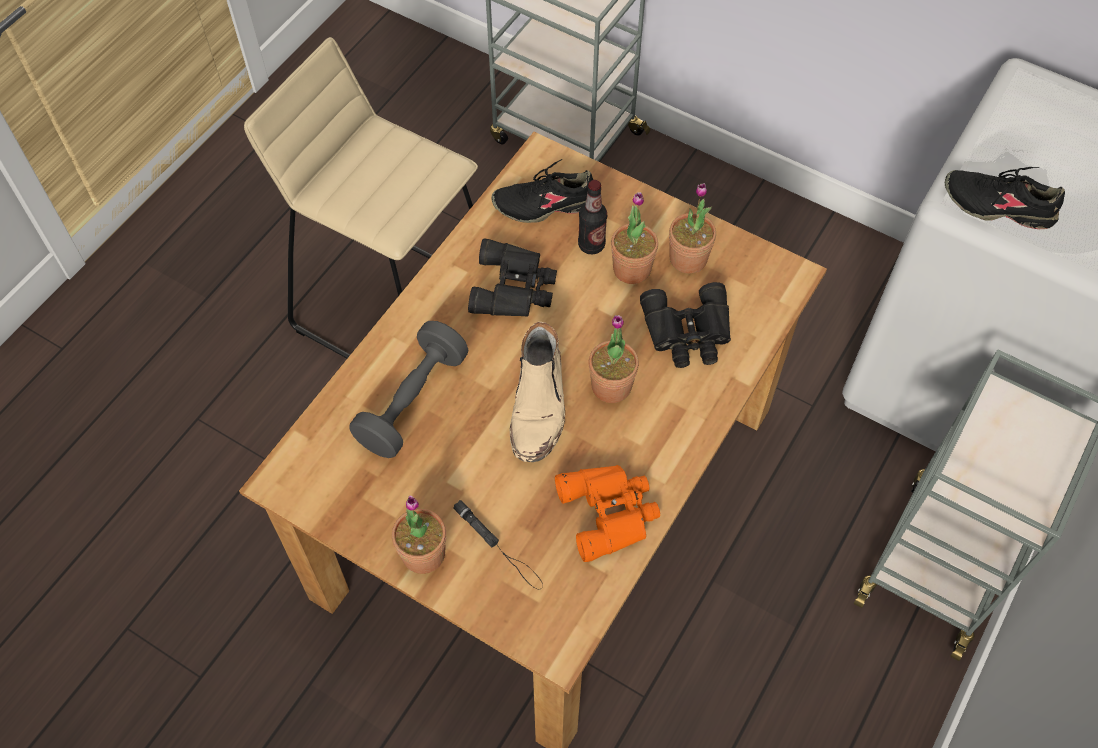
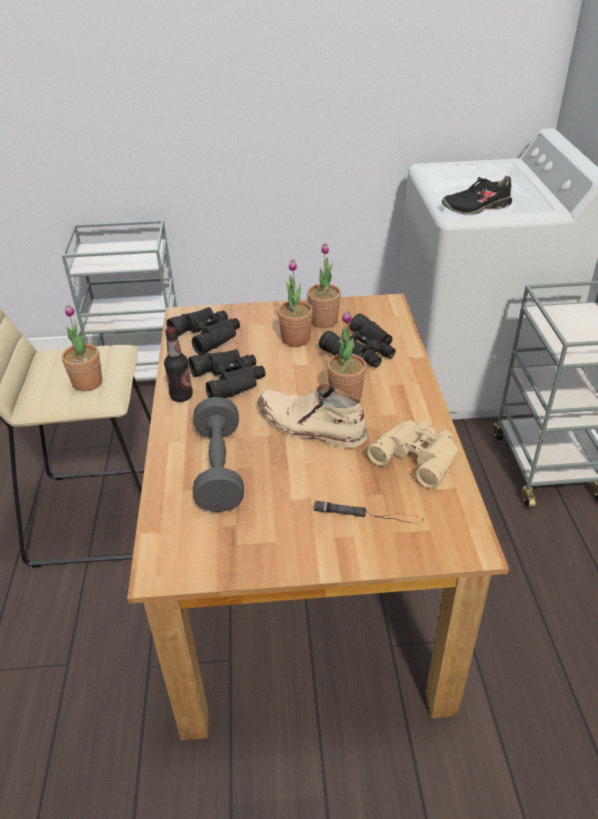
camera: 35 degrees left, 20 degrees down
potted plant [392,495,446,574] -> potted plant moved to [62,305,102,391]
black shoe [491,159,593,223] -> black binoculars [166,307,240,355]
beige boot [510,322,565,462] -> beige boot turned 150 degrees clockwise [258,383,368,448]
orange binoculars [555,465,660,562] -> beige binoculars [367,420,458,489]
bottle [578,180,607,255] -> bottle moved to [164,327,193,402]

